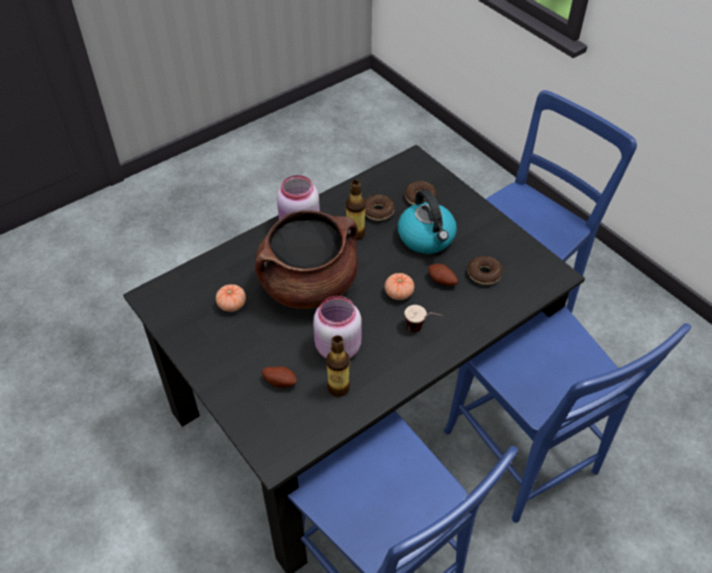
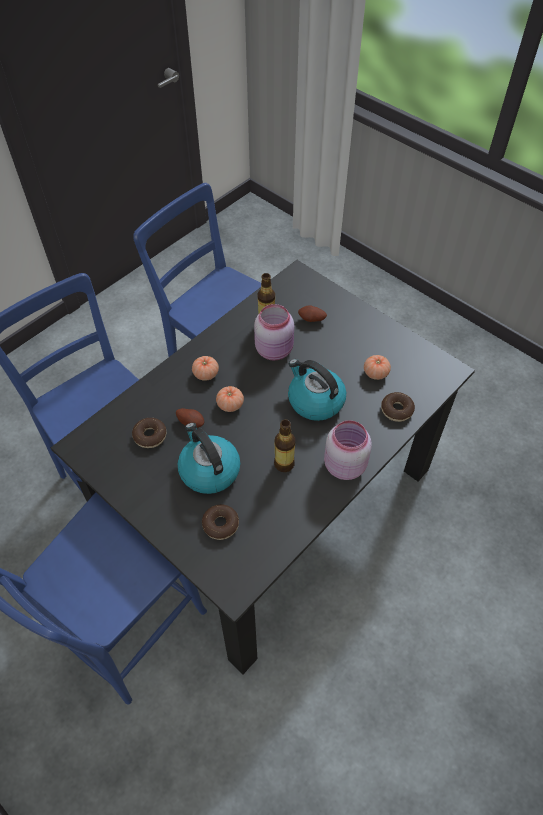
camera: 170 degrees right, 5 degrees up
brown cooking pot [255,210,358,309] -> kettle [288,359,346,421]
donut [365,195,395,221] -> donut moved to [381,392,415,422]
cup [405,305,443,332] -> tomato [192,356,219,381]

